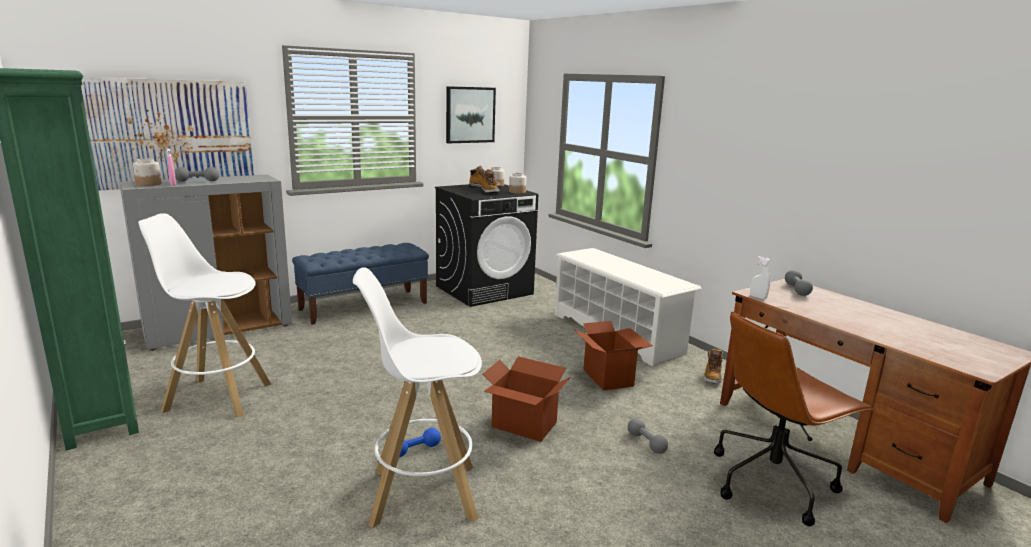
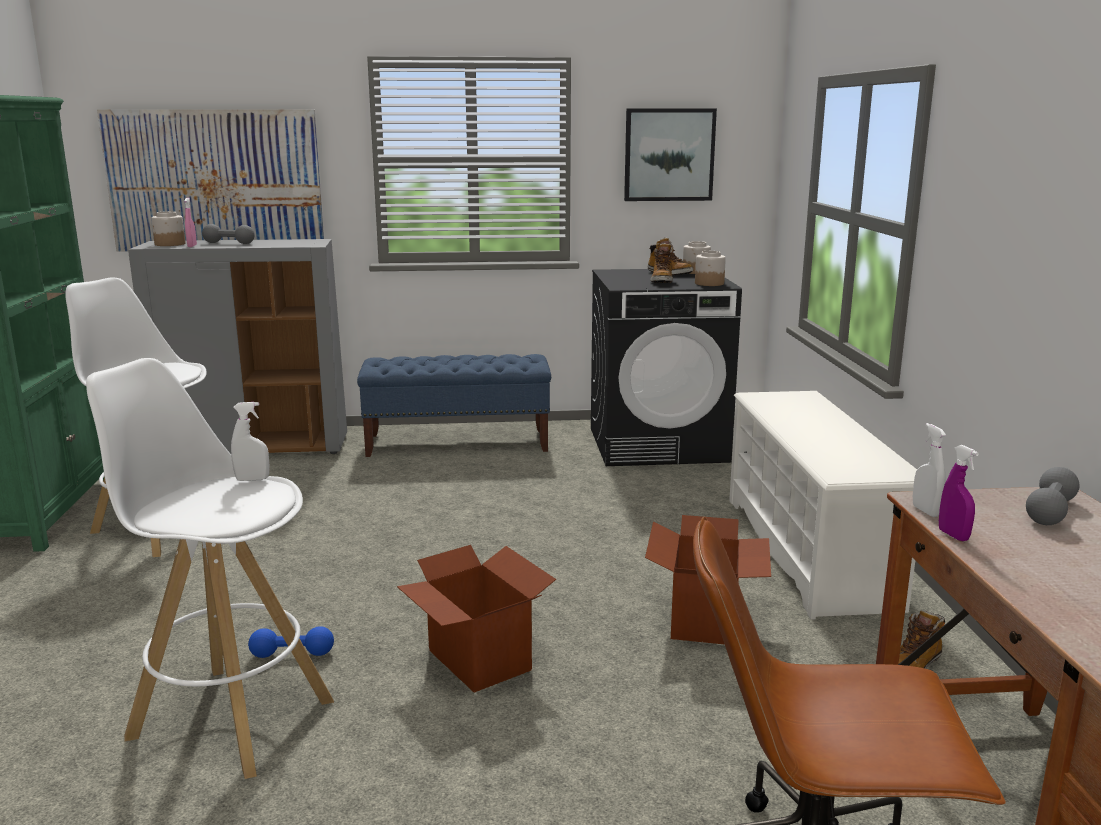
camera: 30 degrees right, 0 degrees up
grey dumbbell [628,418,668,454] -> none
none -> white spray bottle [231,402,270,481]
none -> purple spray bottle [939,445,979,541]

